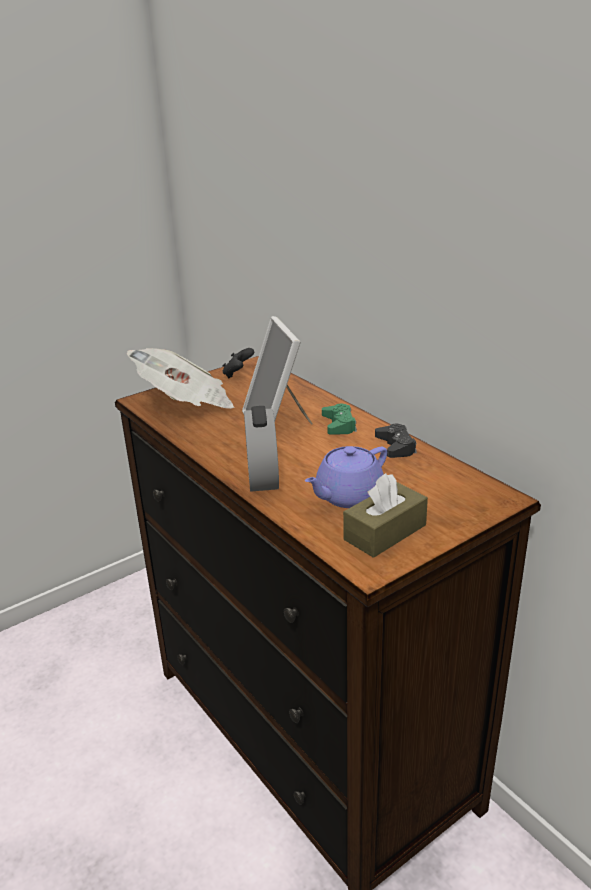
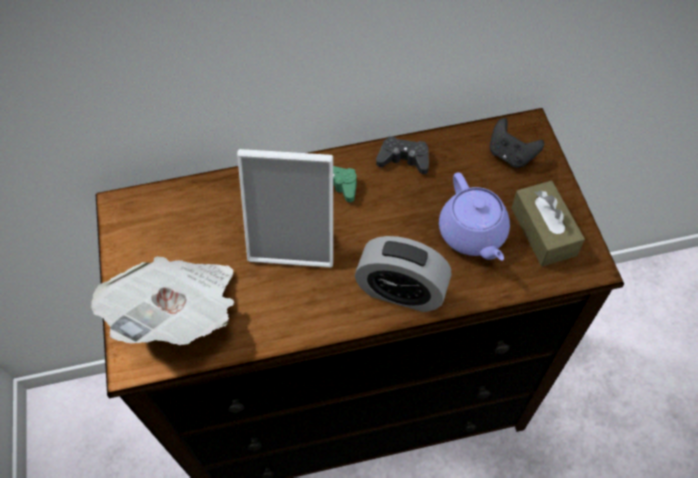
camera: 65 degrees left, 30 degrees up
black game controller [223,348,254,379] -> black game controller moved to [490,118,544,168]

